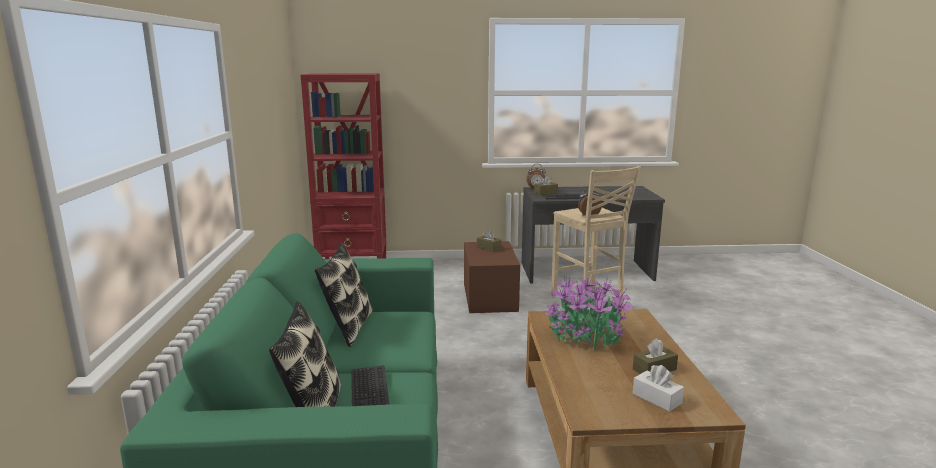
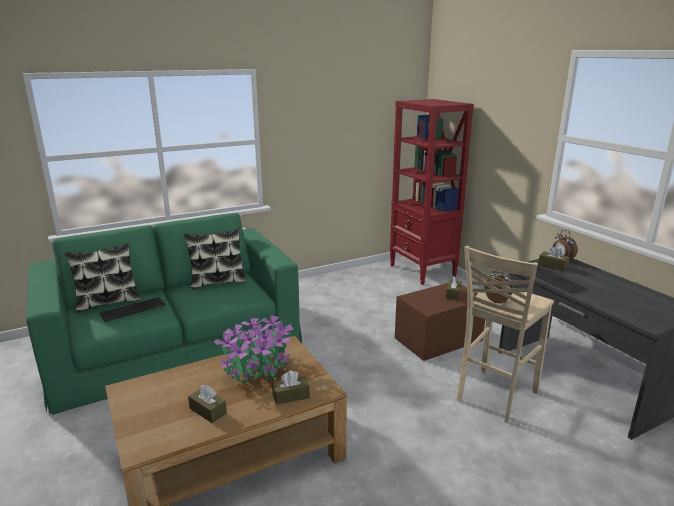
camera: 65 degrees right, 5 degrees up
white tissue box [633,365,684,412] -> none
none -> brown tissue box [272,371,310,405]

